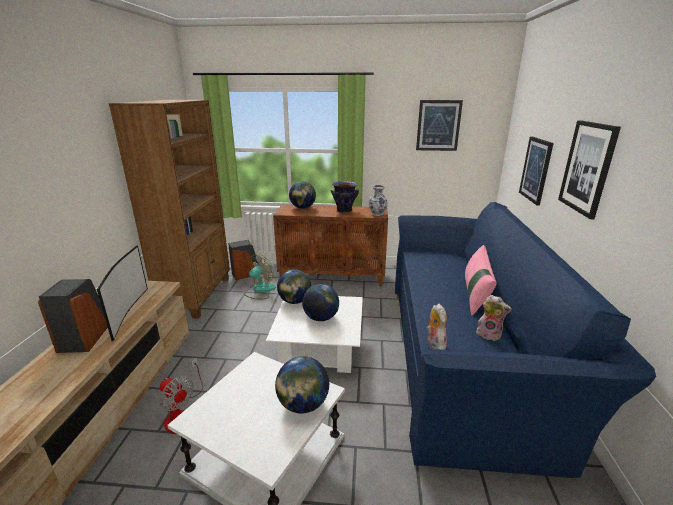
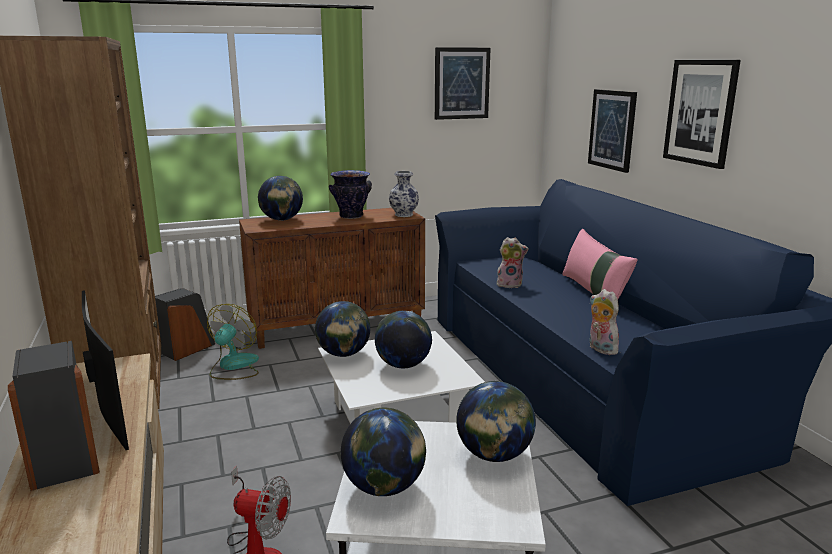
camera: 25 degrees left, 5 degrees down
plush toy [475,295,512,341] -> plush toy moved to [497,237,529,288]
none -> globe [341,407,426,496]

